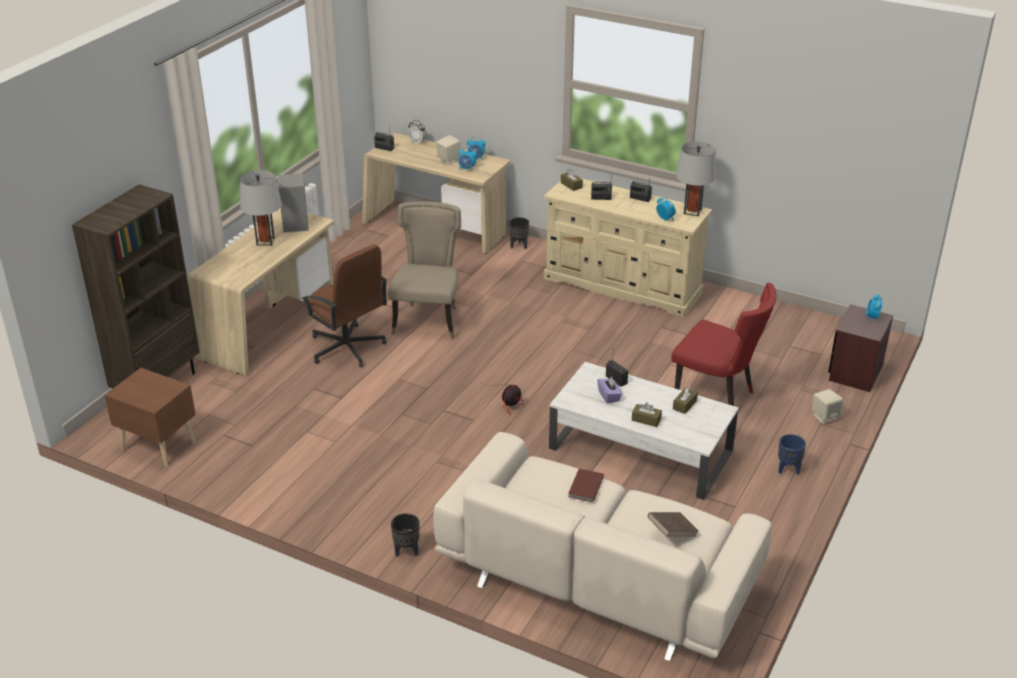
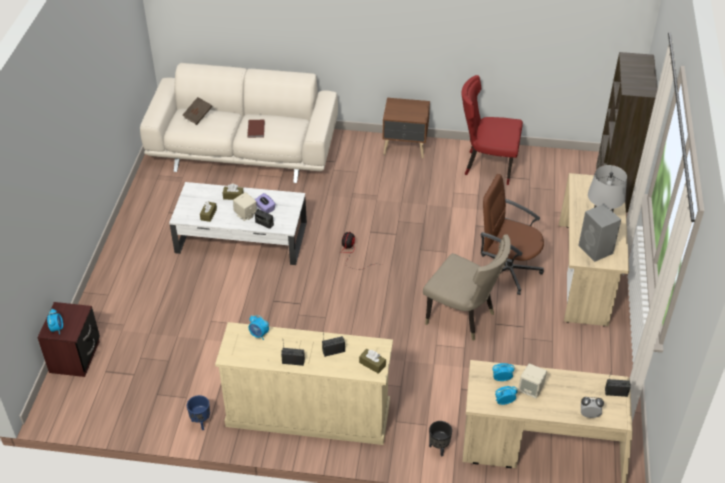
camera: 160 degrees right, 10 degrees up
brown nightstand [105,368,196,467] -> brown nightstand moved to [382,98,430,158]
beige chair [388,201,461,340] -> beige chair turned 45 degrees counterclockwise [423,234,511,341]
black planter [391,513,419,557] -> none
red chair [671,283,777,406] -> red chair moved to [461,75,523,185]
grey table lamp [676,142,716,216] -> none
blue planter [778,434,806,475] -> blue planter moved to [187,395,210,430]
beige speaker [812,389,843,424] -> beige speaker moved to [233,192,257,221]

